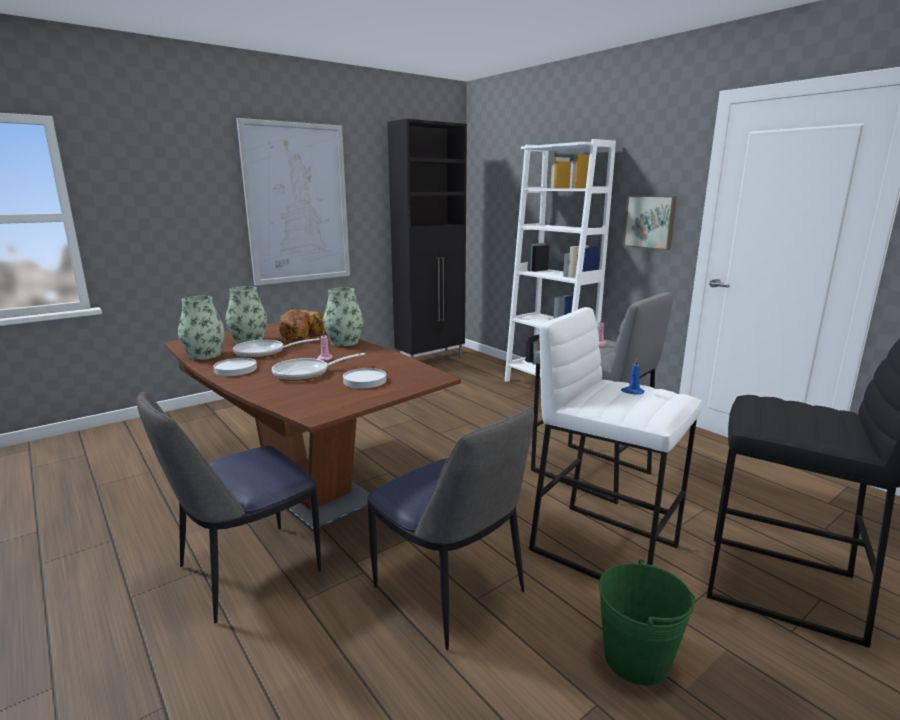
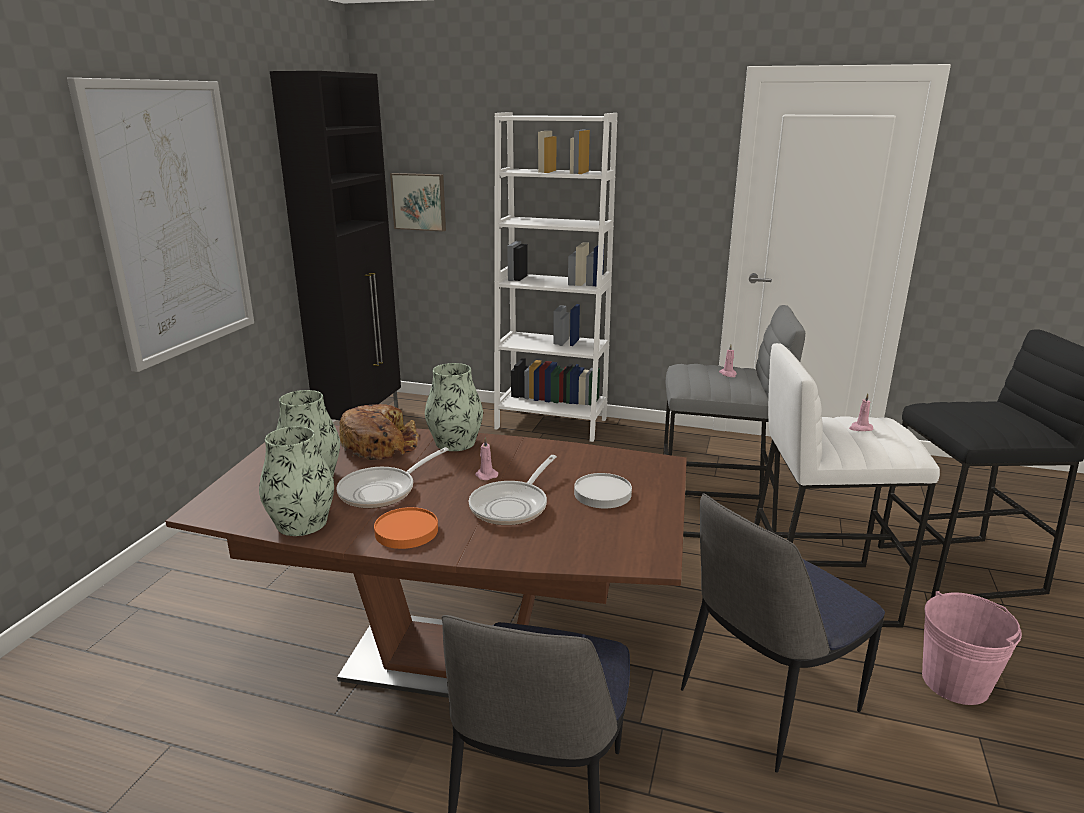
camera: 35 degrees left, 5 degrees up
white plate [214,358,257,376] -> orange plate [374,507,438,549]
chair [367,407,534,650] -> chair turned 135 degrees clockwise [681,493,885,773]
green bucket [599,559,696,686] -> pink bucket [922,591,1022,705]
blue candle [621,358,644,395] -> pink candle [849,393,873,431]
picture [623,195,677,250] -> picture moved to [390,173,446,232]

